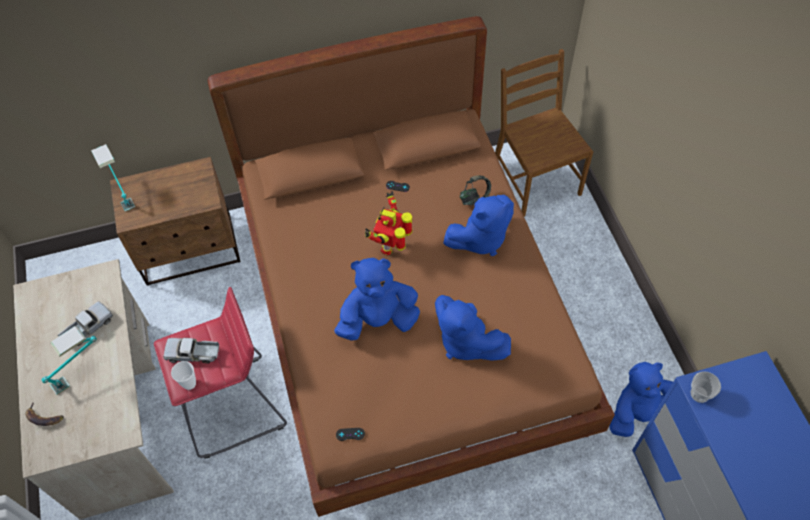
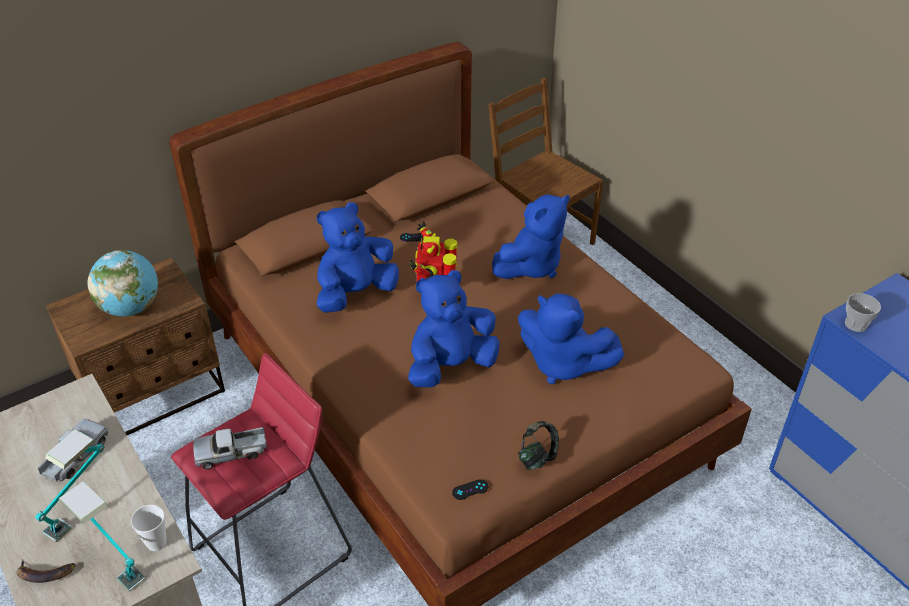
camera: 20 degrees left, 15 degrees down
table lamp [91,144,135,211] -> table lamp moved to [59,481,146,591]
cup [171,361,196,390] -> cup moved to [131,505,167,551]
headphones [460,175,491,205] -> headphones moved to [518,421,559,470]
blue plush toy [609,362,673,437] -> blue plush toy moved to [317,202,399,313]
none -> globe [88,250,158,317]

